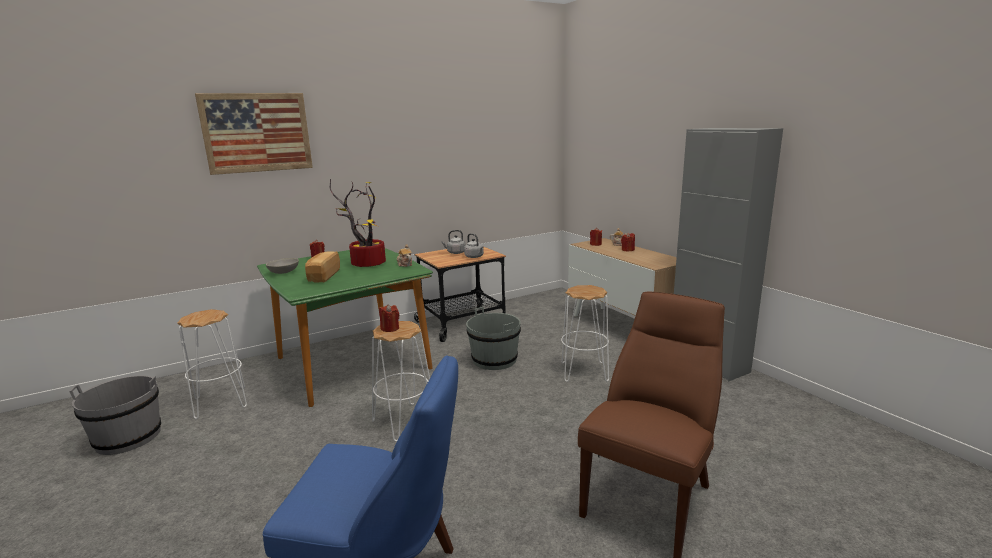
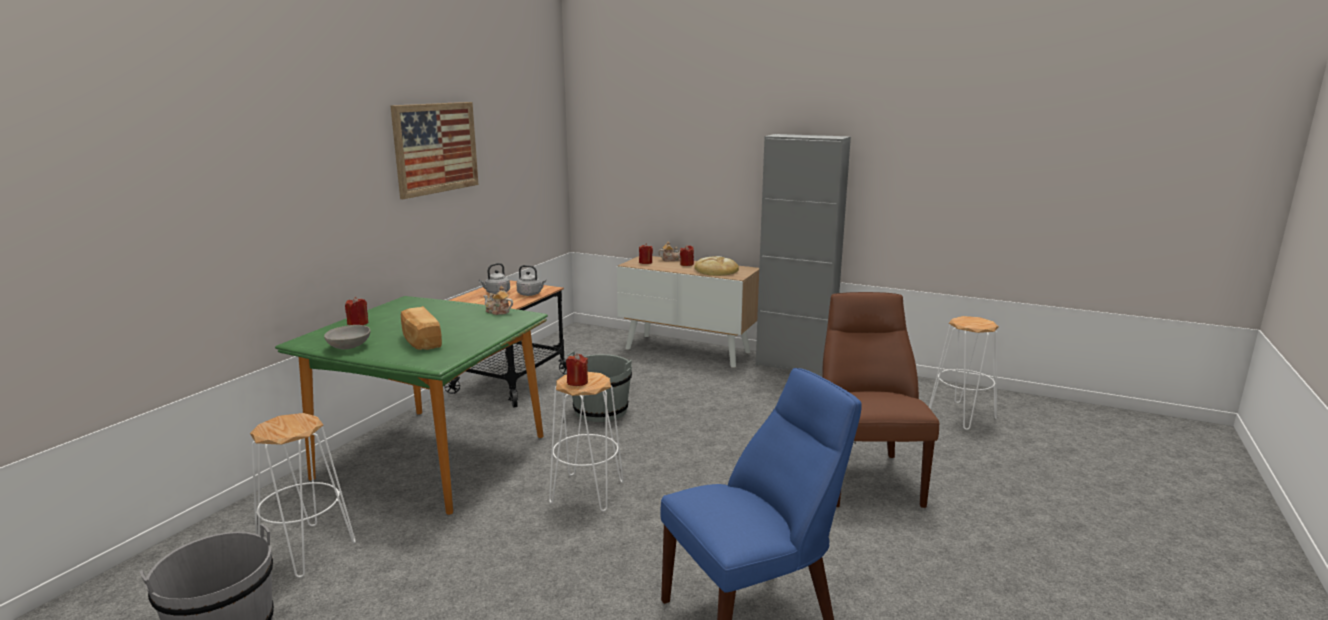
camera: 35 degrees left, 0 degrees up
picture [195,93,313,175] -> picture moved to [390,102,479,199]
potted plant [329,179,386,267] -> none
white stool [561,285,609,382] -> white stool moved to [929,316,999,430]
none -> bread [694,256,739,276]

